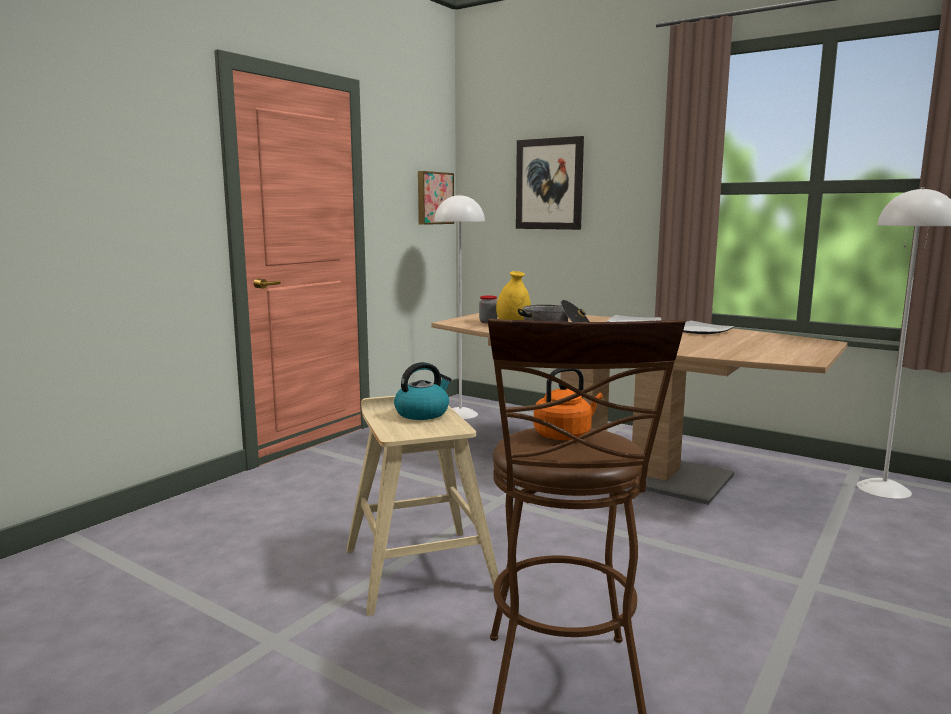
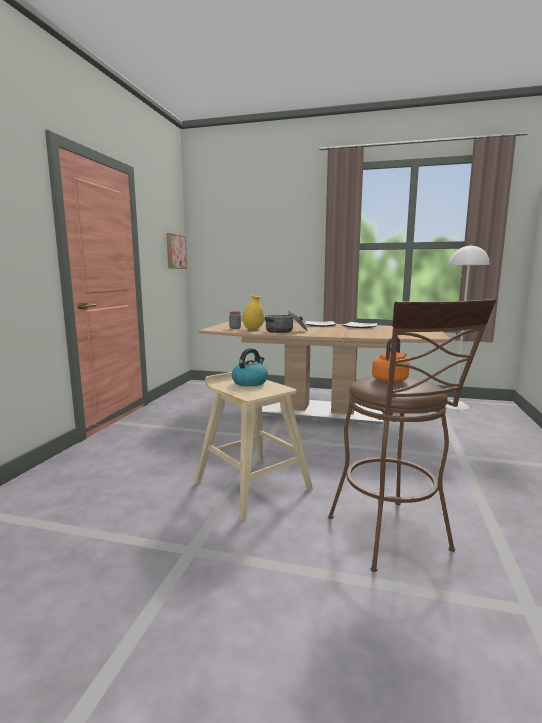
camera: 20 degrees left, 0 degrees up
white floor lamp [434,194,485,419] -> none
picture [516,136,584,230] -> none

